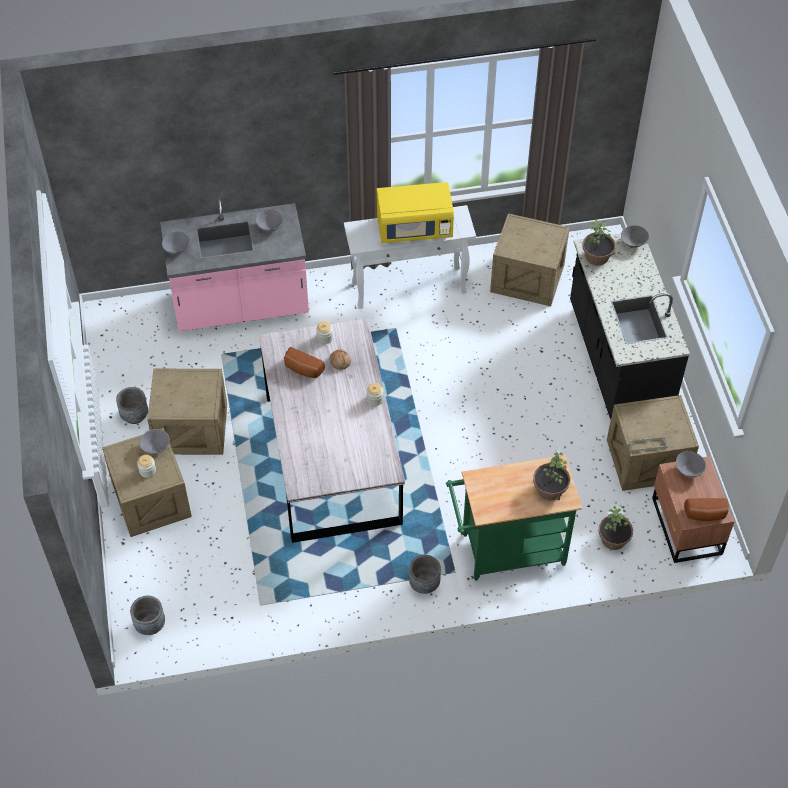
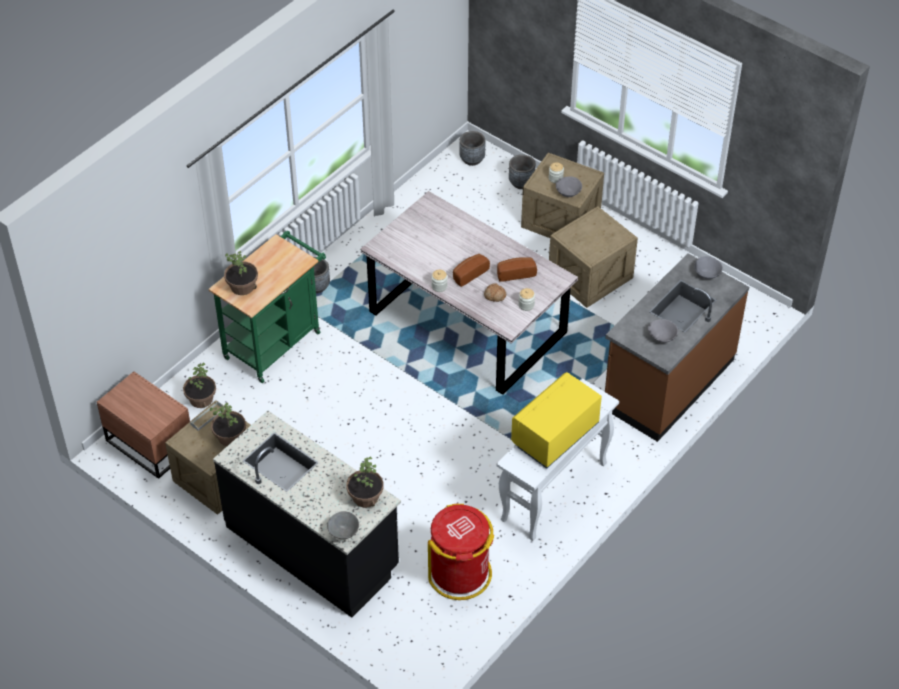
camera: 140 degrees right, 5 degrees down
grey planter [116,387,148,424] -> grey planter moved to [509,154,535,189]
pink counter [160,199,309,331] -> brown counter [605,253,749,442]
crate [490,213,570,306] -> red trash can [428,504,494,600]
grey bowl [676,451,706,477] -> none
bread [684,498,729,521] -> bread moved to [453,254,490,287]
none -> potted plant [209,403,246,446]

